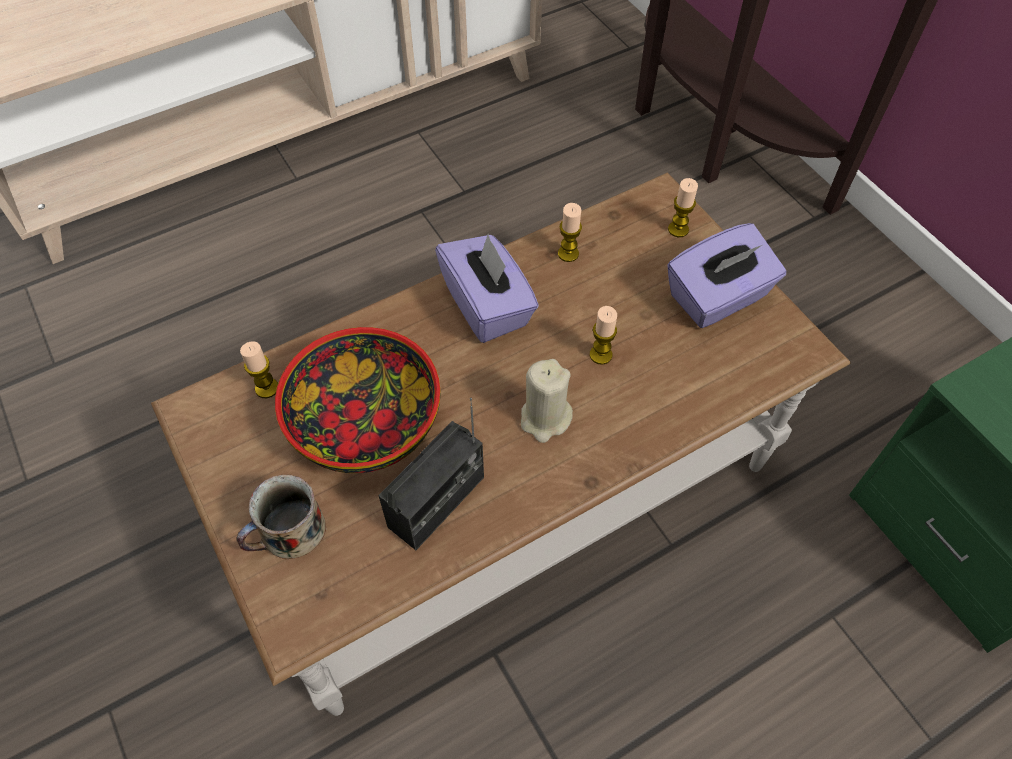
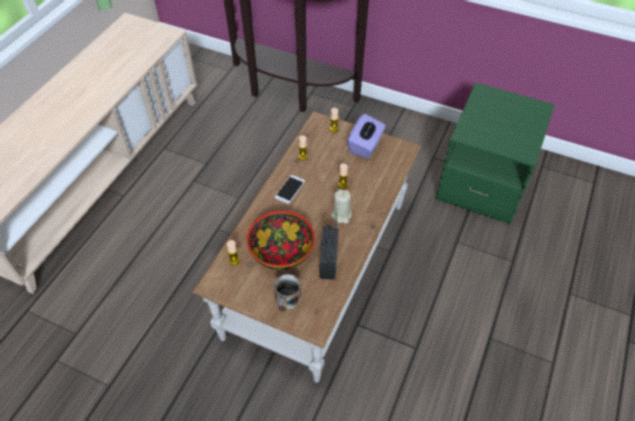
camera: 35 degrees left, 5 degrees down
purple tissue box [435,234,539,343] -> phone [275,175,305,204]

